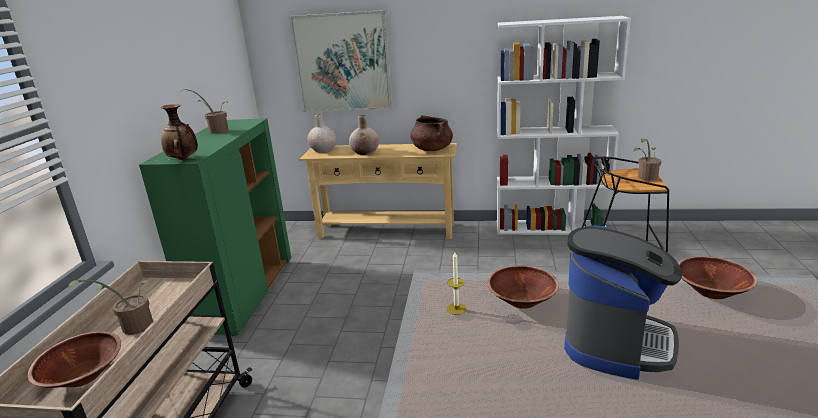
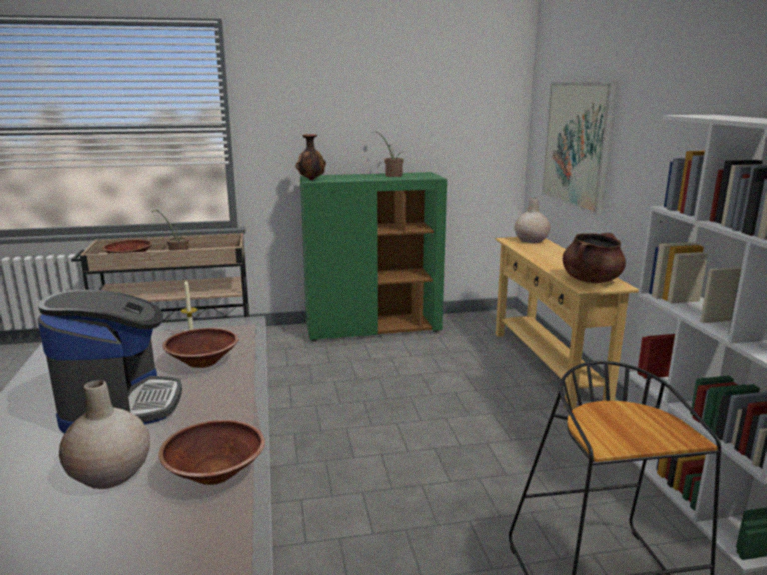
camera: 70 degrees right, 5 degrees down
beige vase [349,115,379,155] -> beige vase moved to [59,380,150,489]
coffee machine [564,225,683,380] -> coffee machine turned 105 degrees counterclockwise [38,290,182,434]
potted plant [633,139,661,181] -> none

